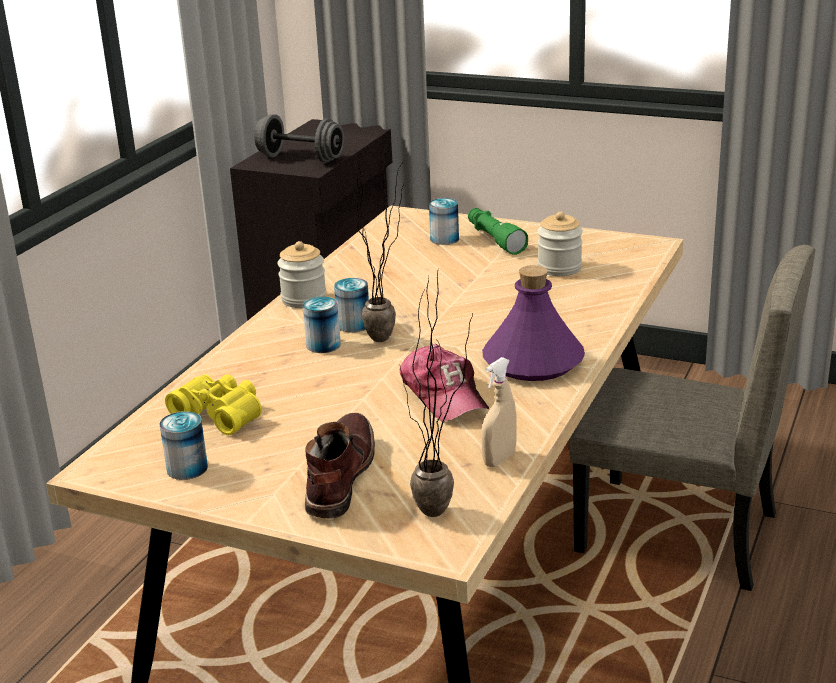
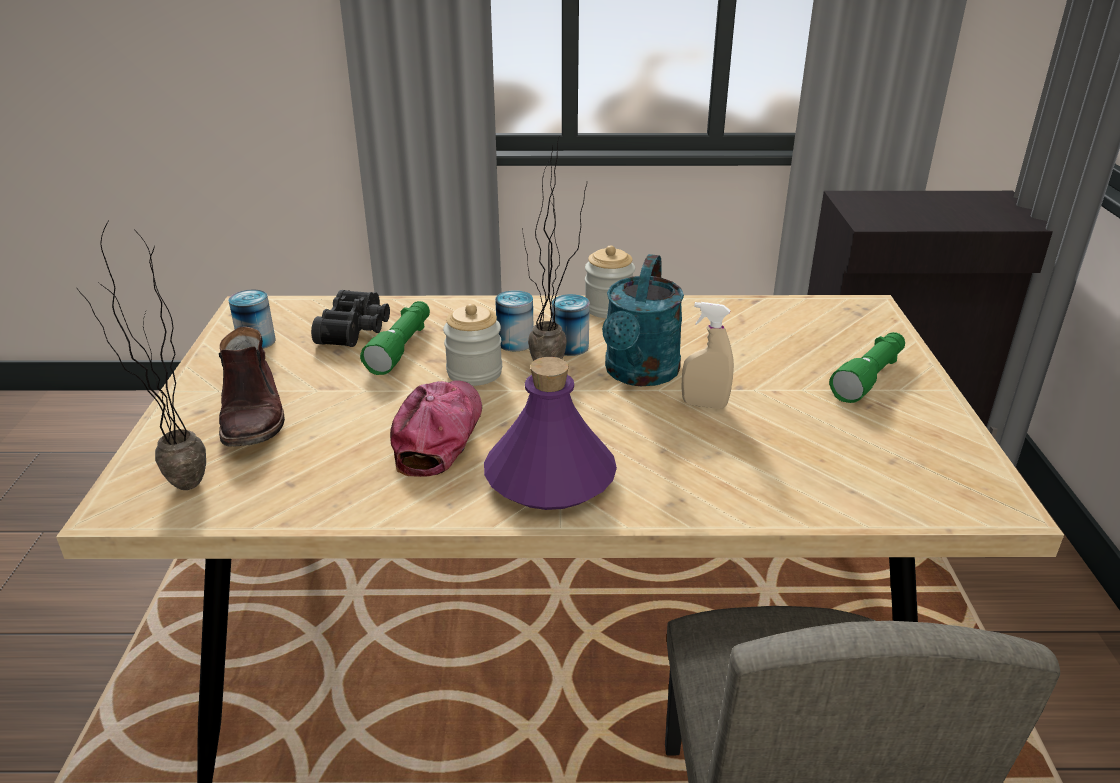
camera: 65 degrees right, 5 degrees up
yellow binoculars [165,374,262,435] -> black binoculars [311,290,390,347]
grey dumbbell [254,114,344,162] -> none
brown boot [305,413,375,519] -> brown boot turned 90 degrees clockwise [219,326,285,447]
cap [400,344,490,422] -> cap turned 150 degrees clockwise [390,380,482,477]
can [429,198,459,245] -> none
beige spray bottle [481,357,516,467] -> beige spray bottle moved to [681,302,734,409]
jar [538,212,583,276] -> jar moved to [443,304,502,386]
none -> green flashlight [360,301,430,375]
none -> turquoise watering can [602,254,684,386]

